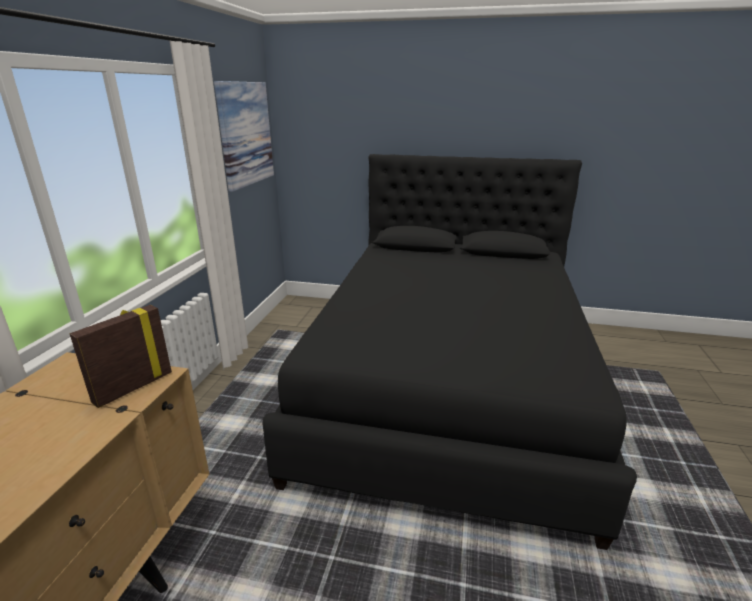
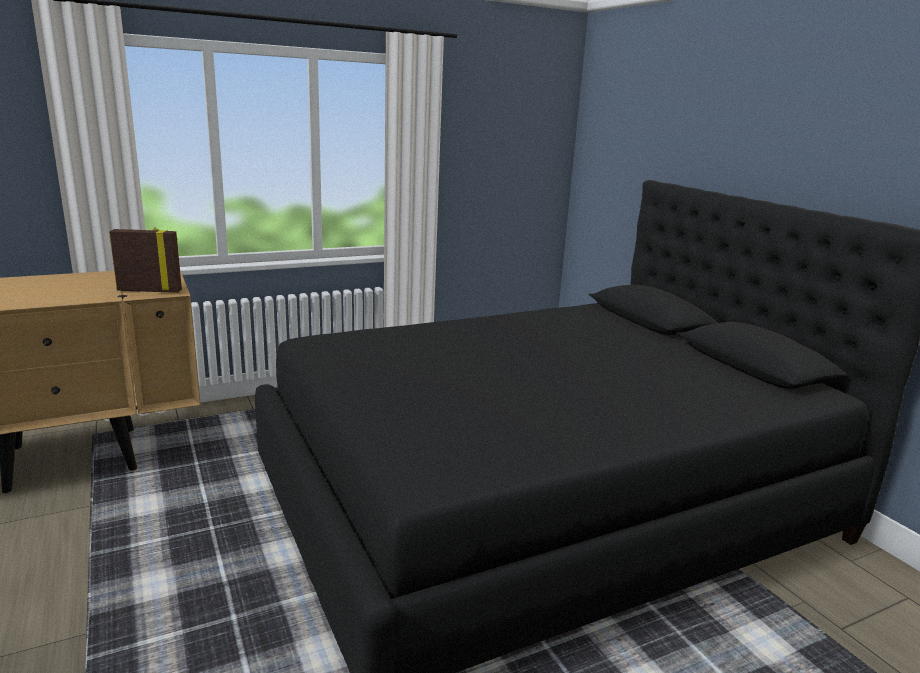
camera: 50 degrees right, 5 degrees down
picture [214,81,274,192] -> none

